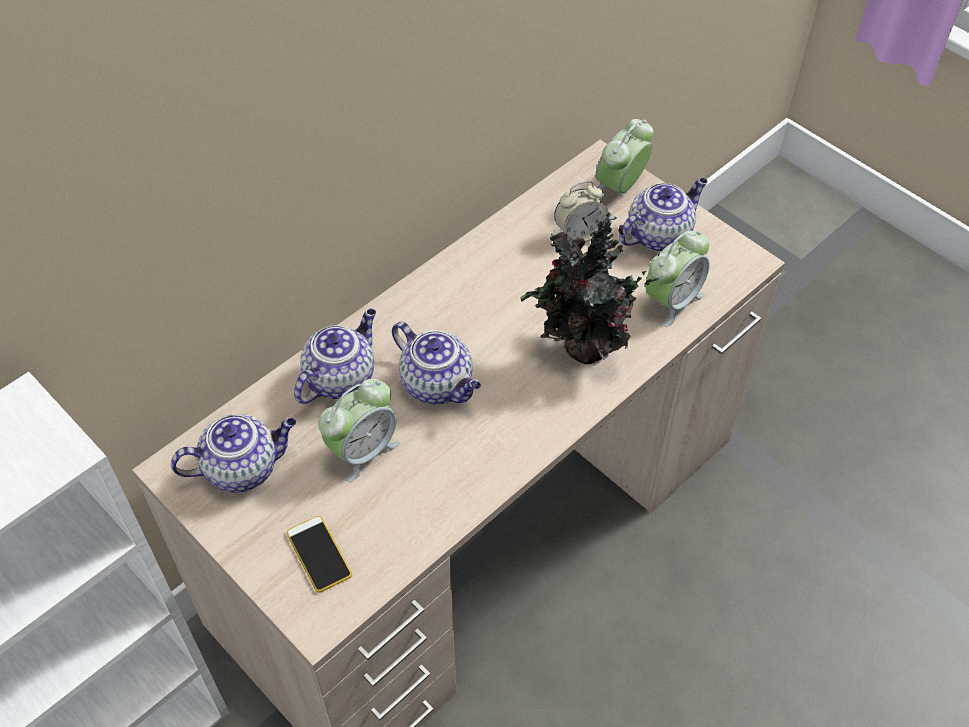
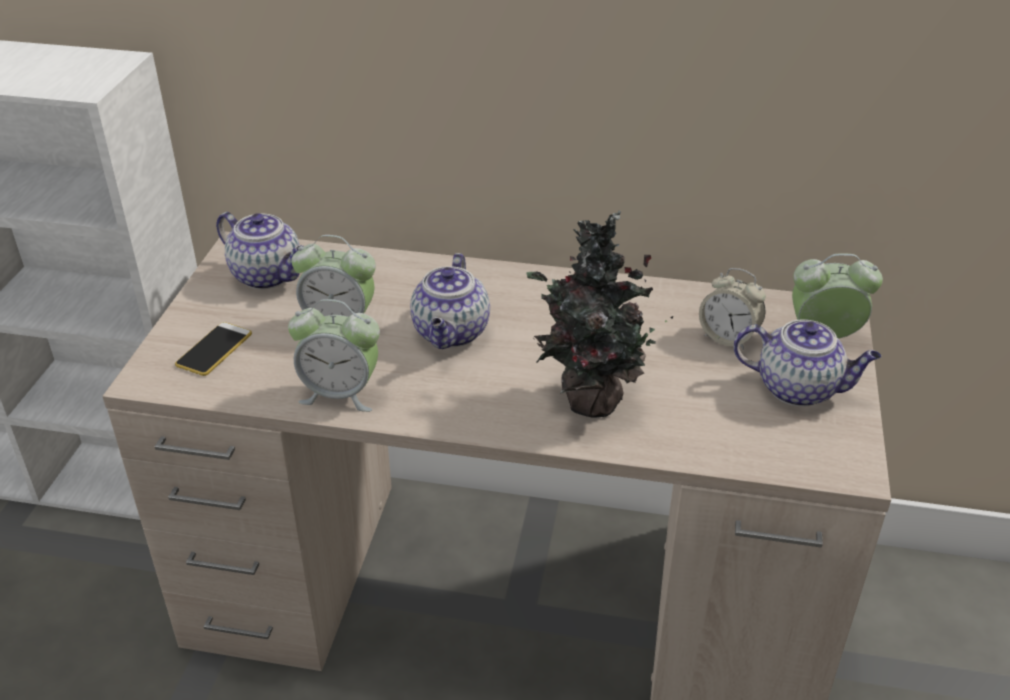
camera: 55 degrees right, 15 degrees down
teapot [294,309,376,404] -> none
alarm clock [646,231,710,327] -> alarm clock moved to [288,299,380,412]

